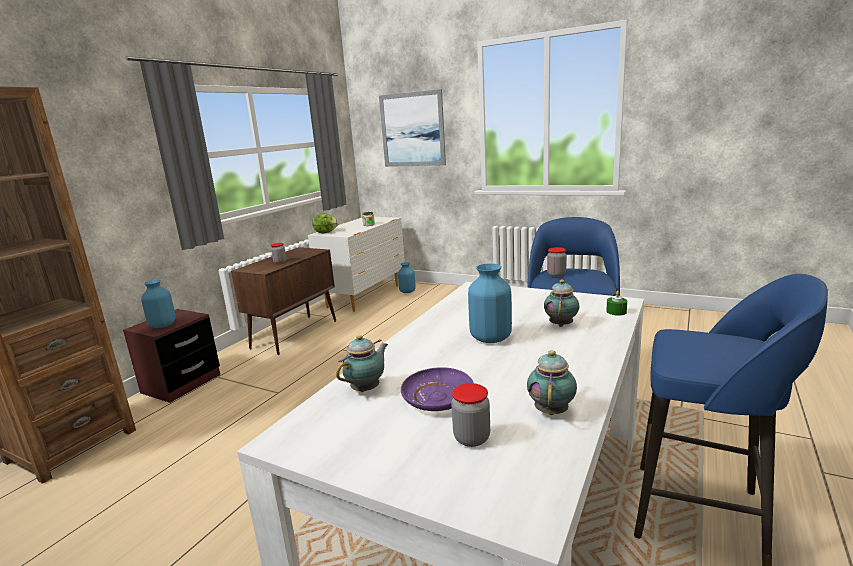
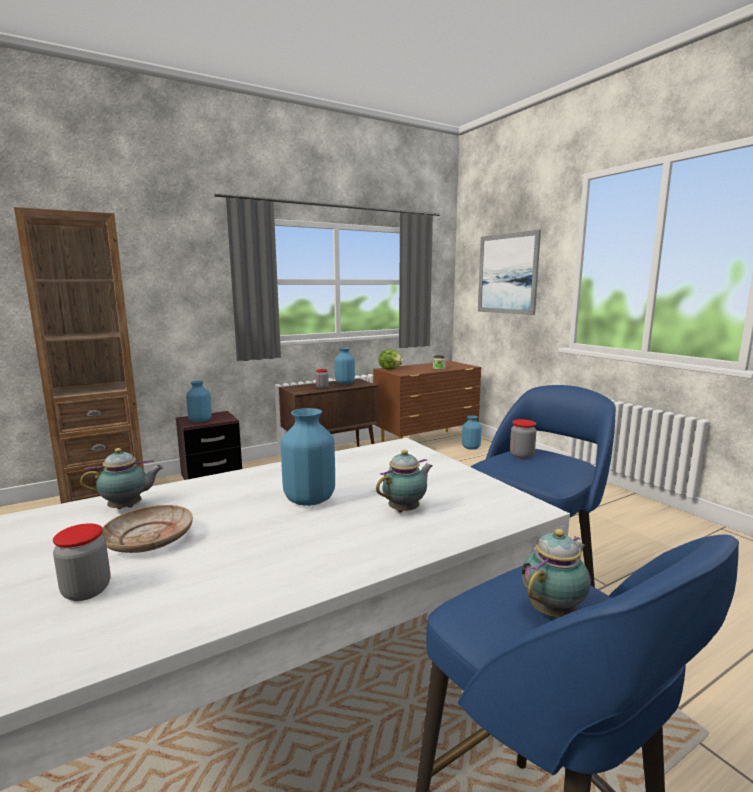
camera: 30 degrees right, 5 degrees down
white dresser [308,217,405,312] -> brown dresser [373,361,481,442]
purple plate [401,367,474,411] -> beige plate [101,505,193,553]
teapot [527,350,577,415] -> teapot moved to [522,529,591,617]
green candle [606,290,627,316] -> none
none -> blue vase [335,348,355,384]

